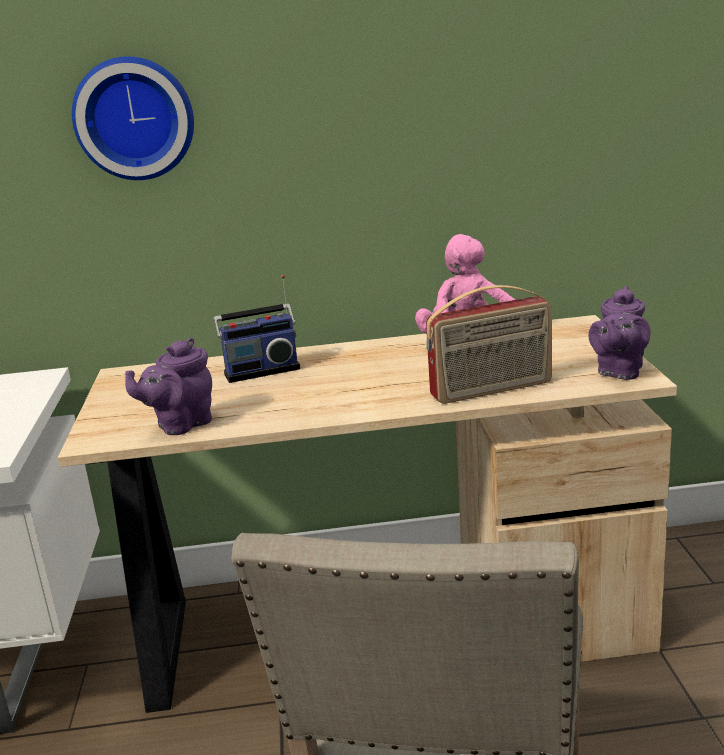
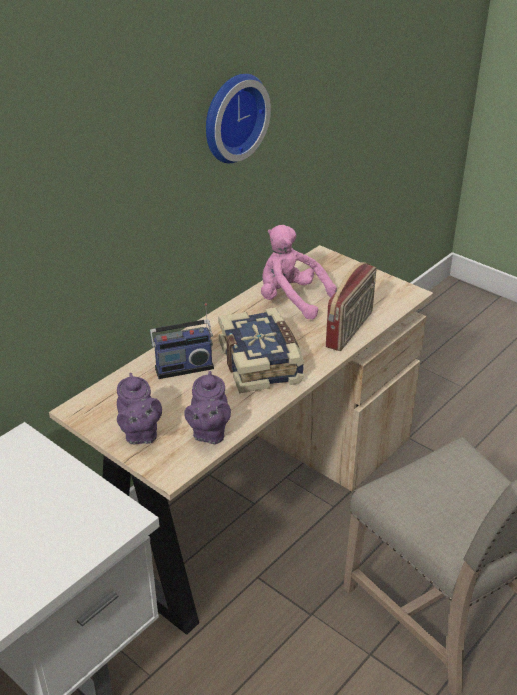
camera: 45 degrees left, 15 degrees up
wall clock [72,56,194,180] -> wall clock moved to [206,74,271,163]
radio [214,275,300,383] -> radio turned 45 degrees clockwise [150,303,214,379]
purple teapot [589,286,651,380] -> purple teapot moved to [117,373,162,444]
none -> book [218,307,305,393]

